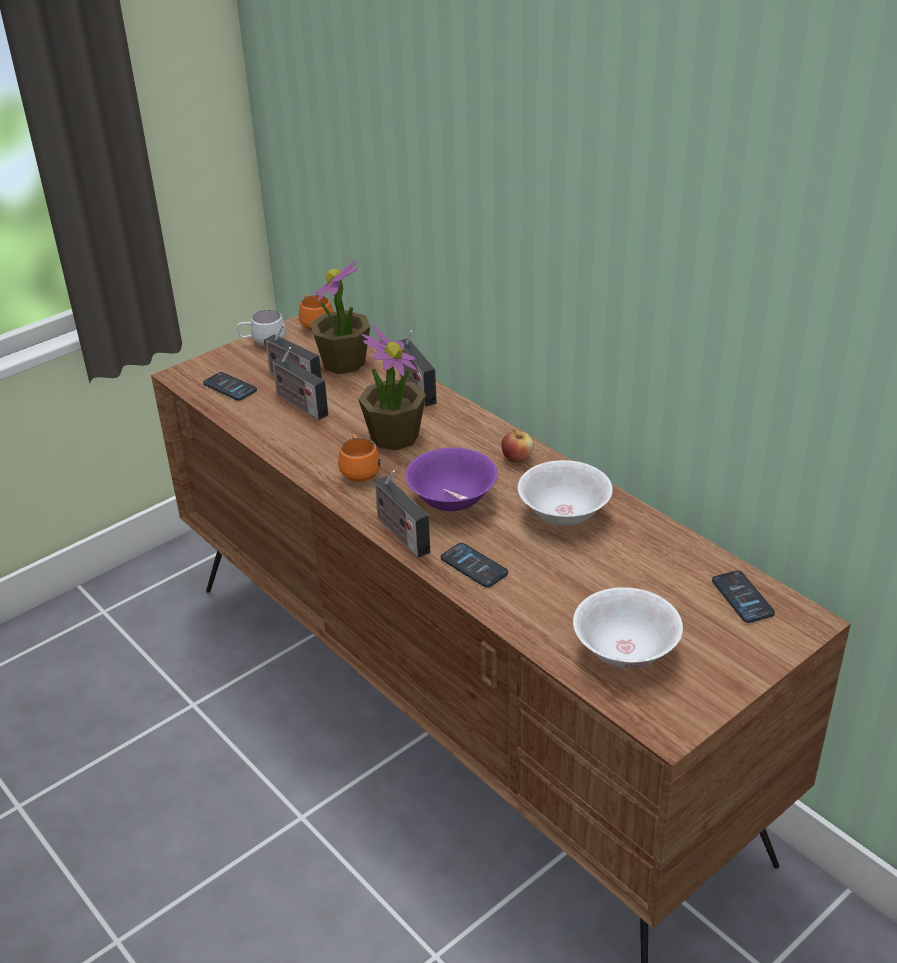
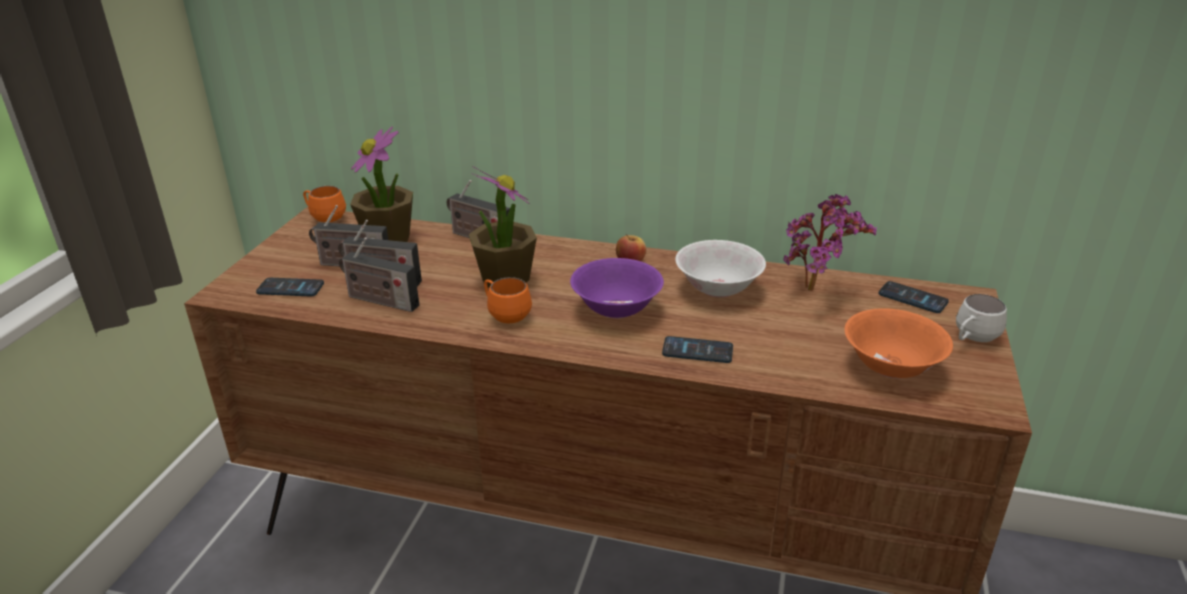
camera: 35 degrees left, 5 degrees down
white mug [236,310,286,346] -> white mug moved to [956,294,1007,342]
radio [374,470,430,558] -> radio moved to [339,237,419,312]
white bowl [573,587,683,669] -> orange bowl [844,308,953,378]
none -> potted plant [783,194,877,291]

